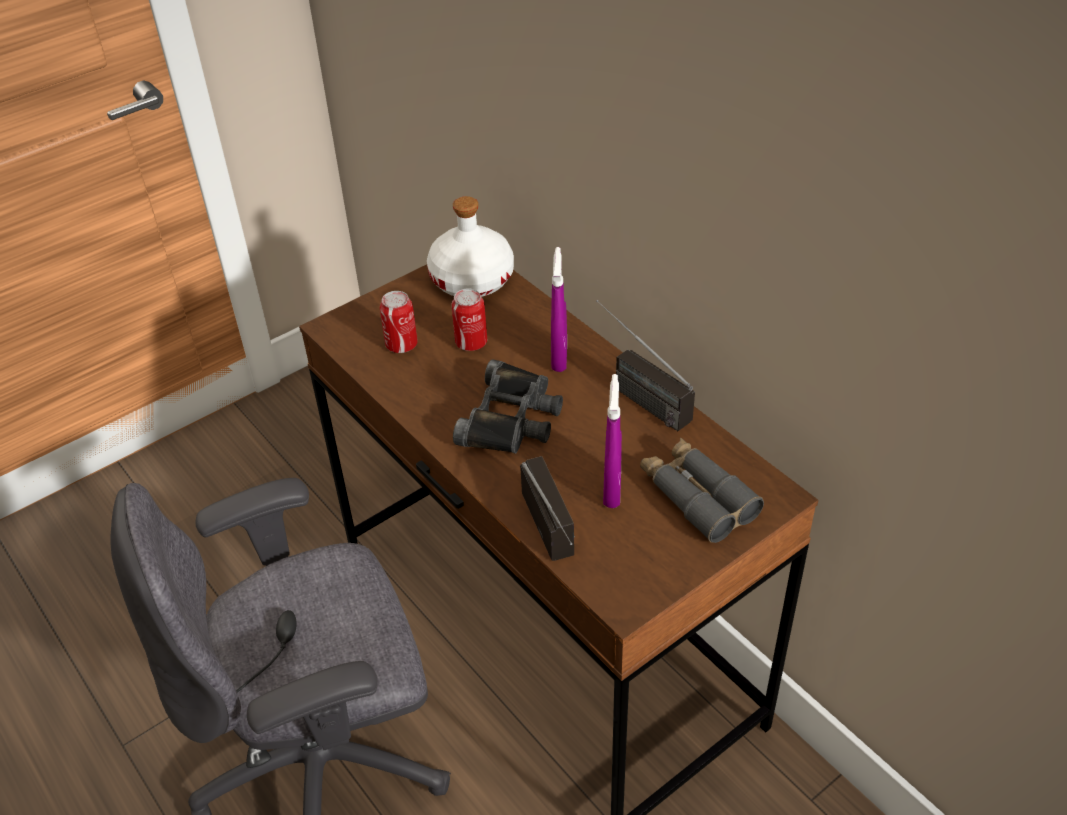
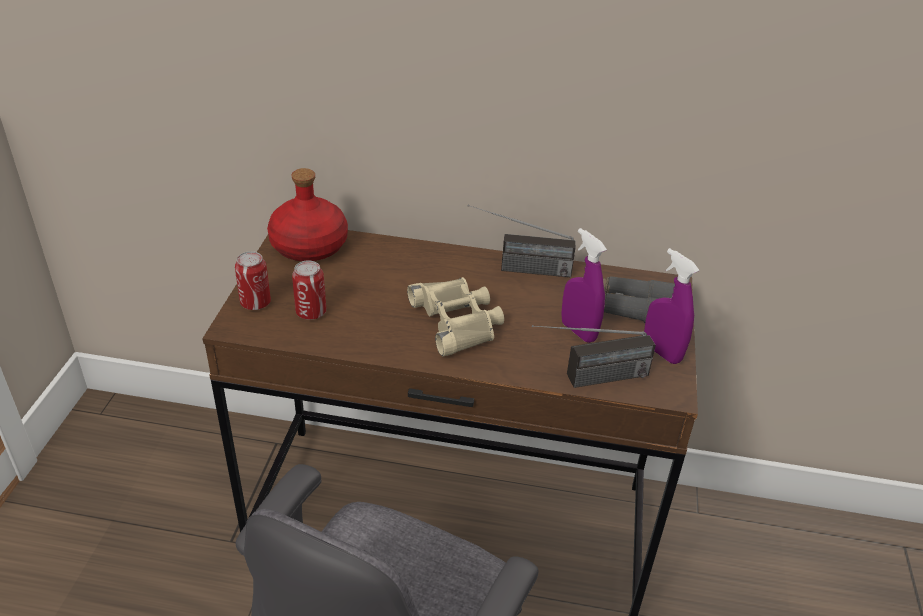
camera: 45 degrees left, 5 degrees down
white bottle [427,196,514,297] -> red bottle [267,168,348,261]
can [451,288,487,351] -> can moved to [235,251,271,310]
black binoculars [453,359,563,454] -> beige binoculars [407,277,504,357]
radio [520,456,575,561] -> radio turned 135 degrees clockwise [532,325,656,388]
purple spray bottle [551,247,567,372] -> purple spray bottle moved to [644,248,699,364]

